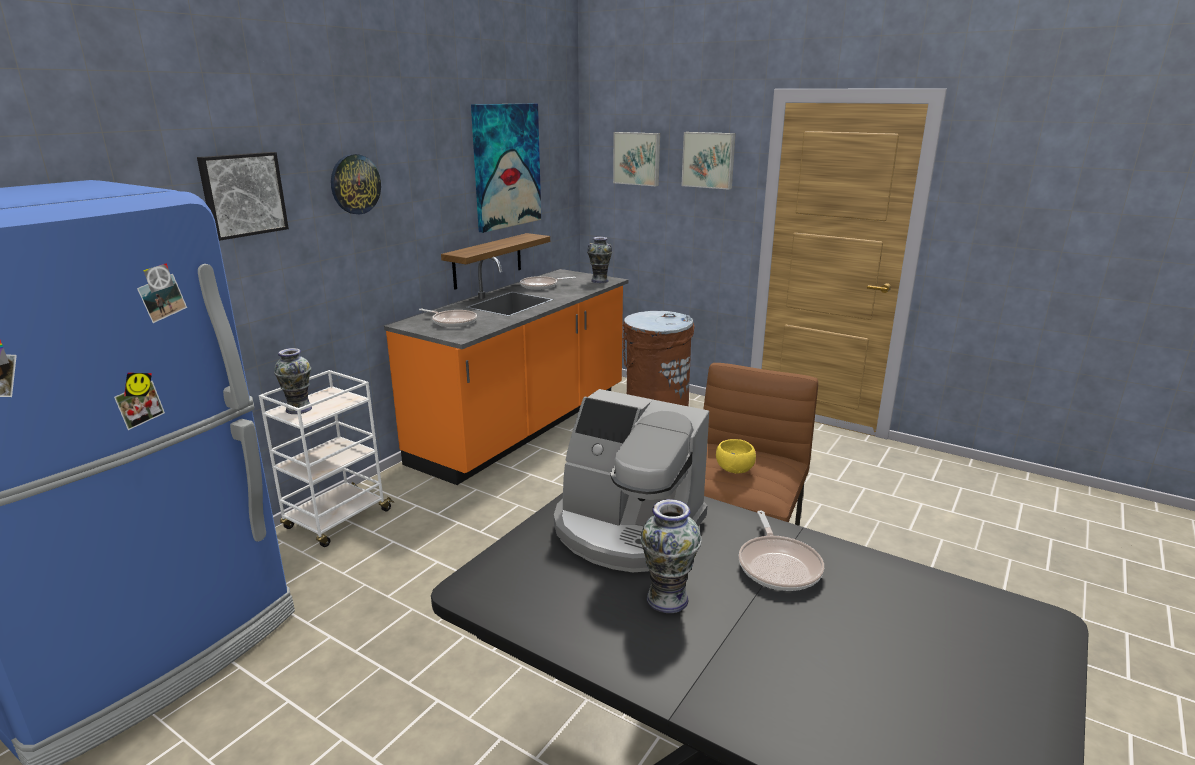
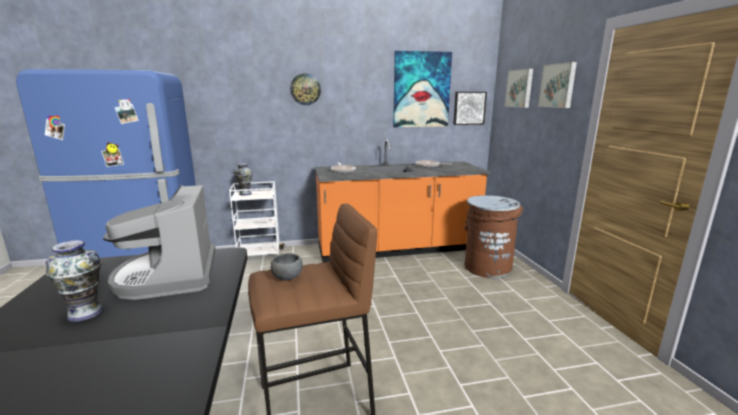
camera: 45 degrees right, 5 degrees down
picture [197,152,289,241] -> picture moved to [453,92,487,125]
shelf [441,233,550,290] -> none
vase [587,237,612,283] -> none
yellow bowl [716,439,756,473] -> grey bowl [271,253,303,280]
frying pan [739,511,824,591] -> none

